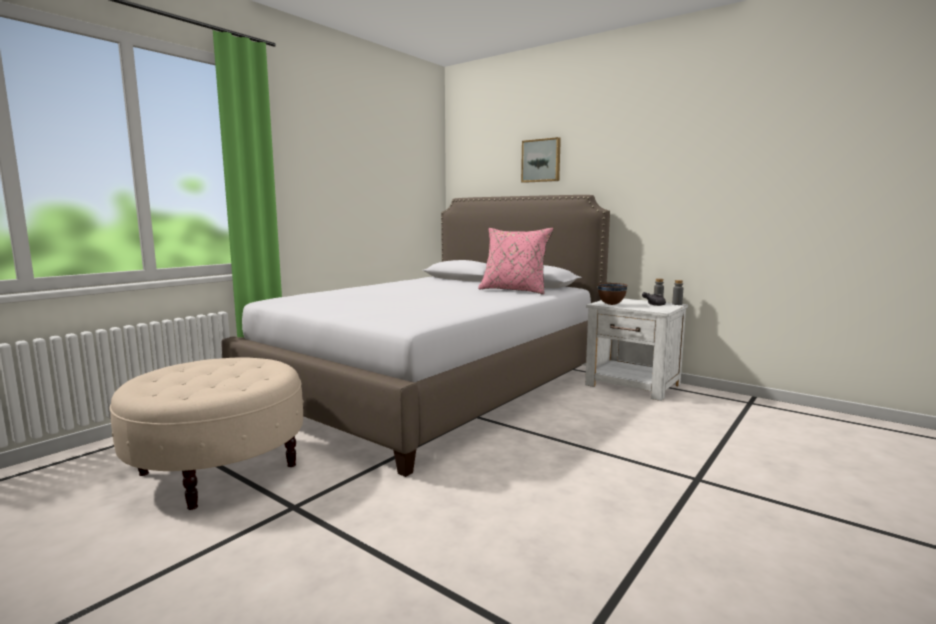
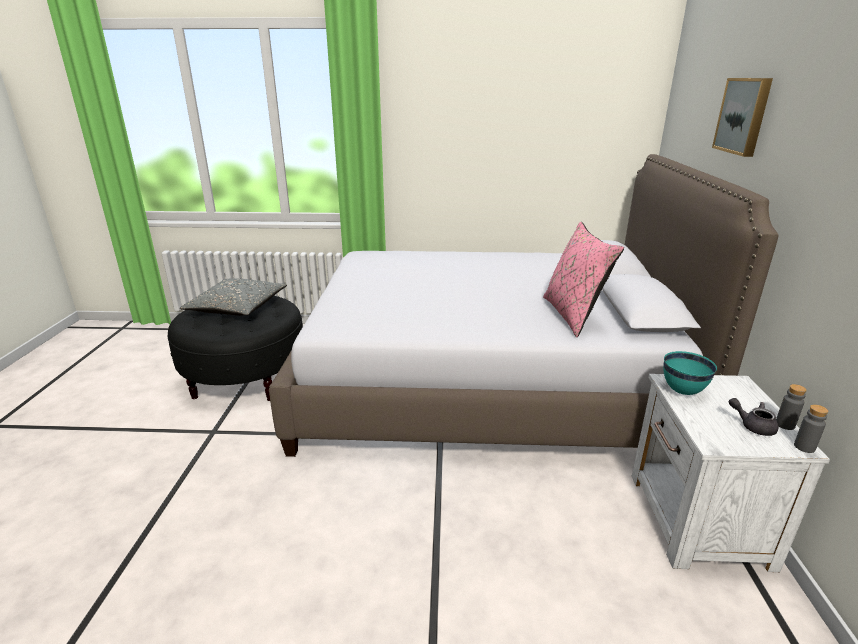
camera: 55 degrees right, 15 degrees up
beige ottoman [109,357,304,510] -> black ottoman [168,296,303,401]
brown bowl [598,283,628,305] -> turquoise bowl [663,351,717,395]
none -> grey pillow [180,278,287,316]

